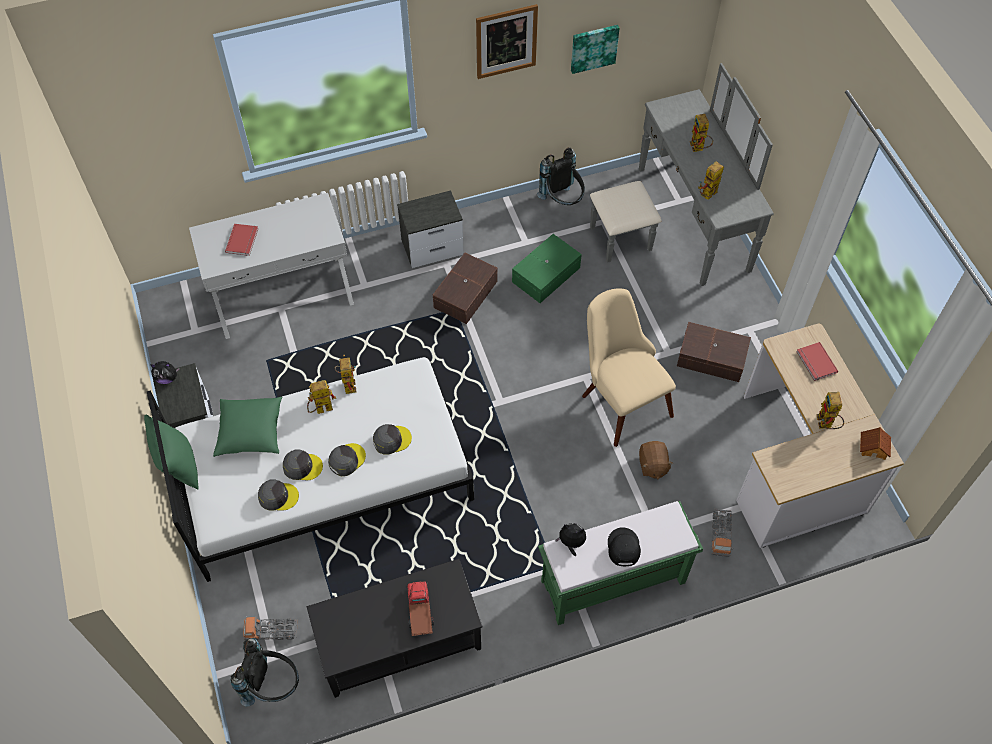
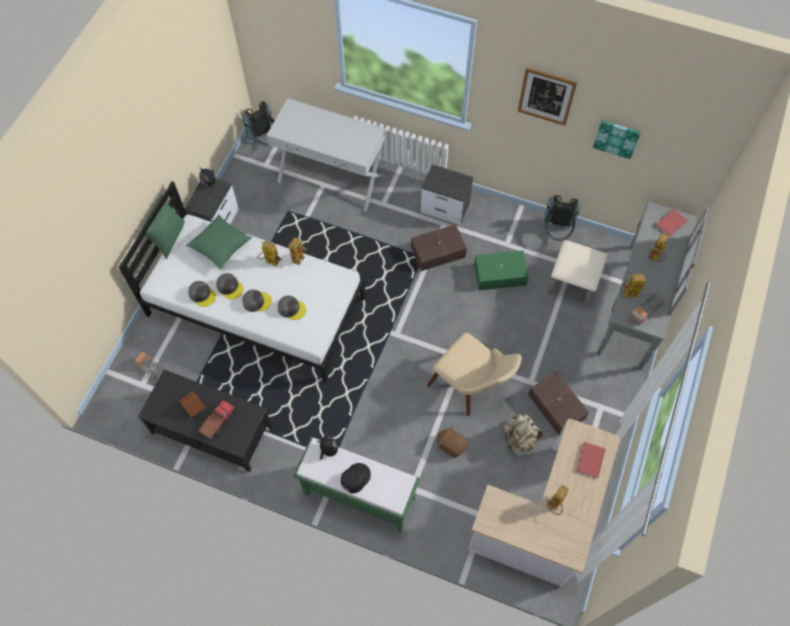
camera: 40 degrees right, 5 degrees up
red book [225,224,258,256] -> red book moved to [655,209,688,238]
black backpack [230,638,299,706] -> black backpack moved to [242,101,275,146]
beige chair [582,288,676,447] -> beige chair turned 120 degrees clockwise [427,332,522,416]
brown plush toy [639,441,673,479] -> brown plush toy turned 90 degrees clockwise [437,426,468,457]
toy truck [711,509,733,557] -> toy truck moved to [629,293,665,325]
toy house [860,427,891,460] -> toy house moved to [179,391,205,417]
none -> beige backpack [504,413,542,454]

